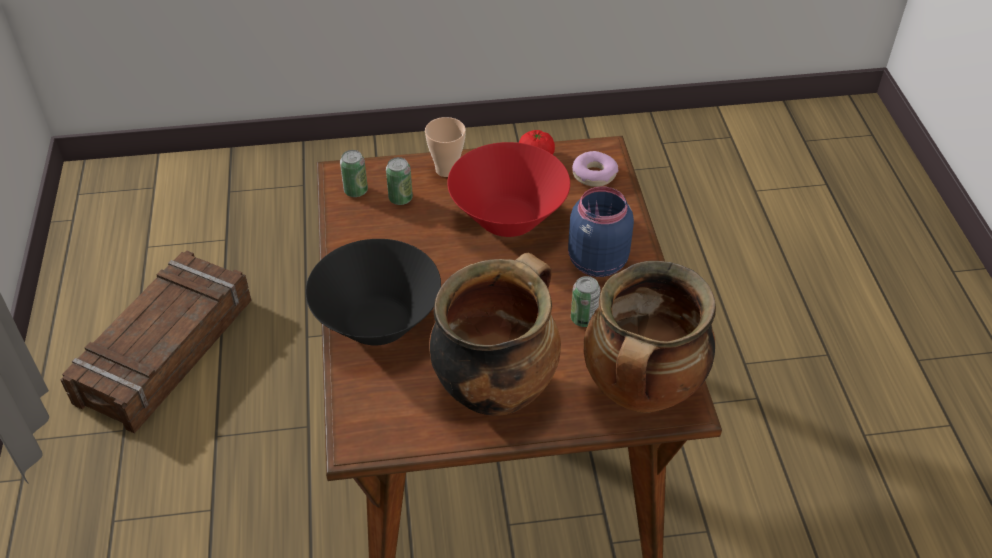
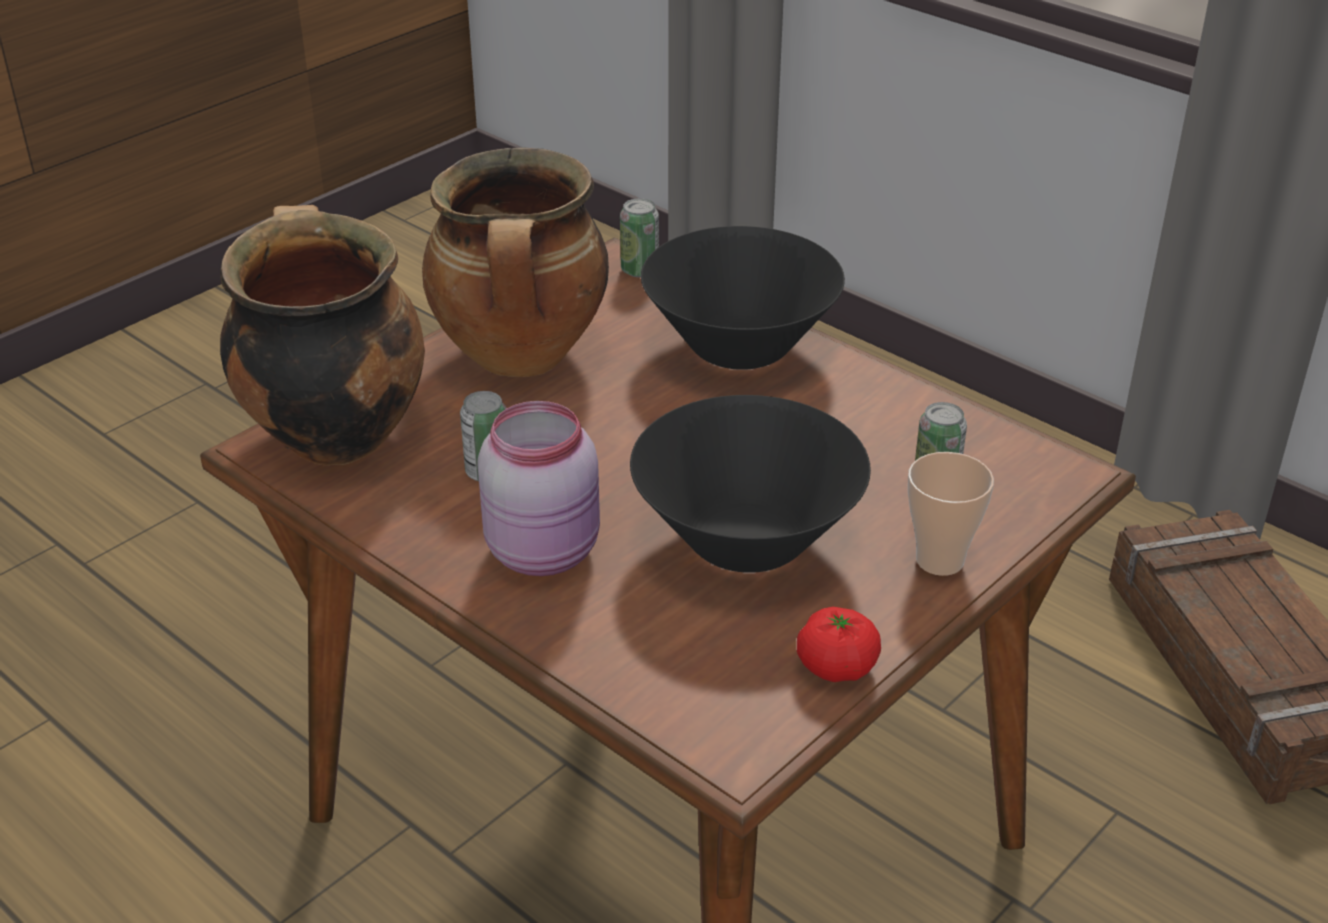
camera: 140 degrees right, 10 degrees down
can [340,150,368,197] -> can moved to [620,198,659,277]
red bowl [447,142,570,237] -> black bowl [630,395,871,573]
blue jar [568,187,634,277] -> pink jar [477,401,600,576]
donut [572,151,618,187] -> none

